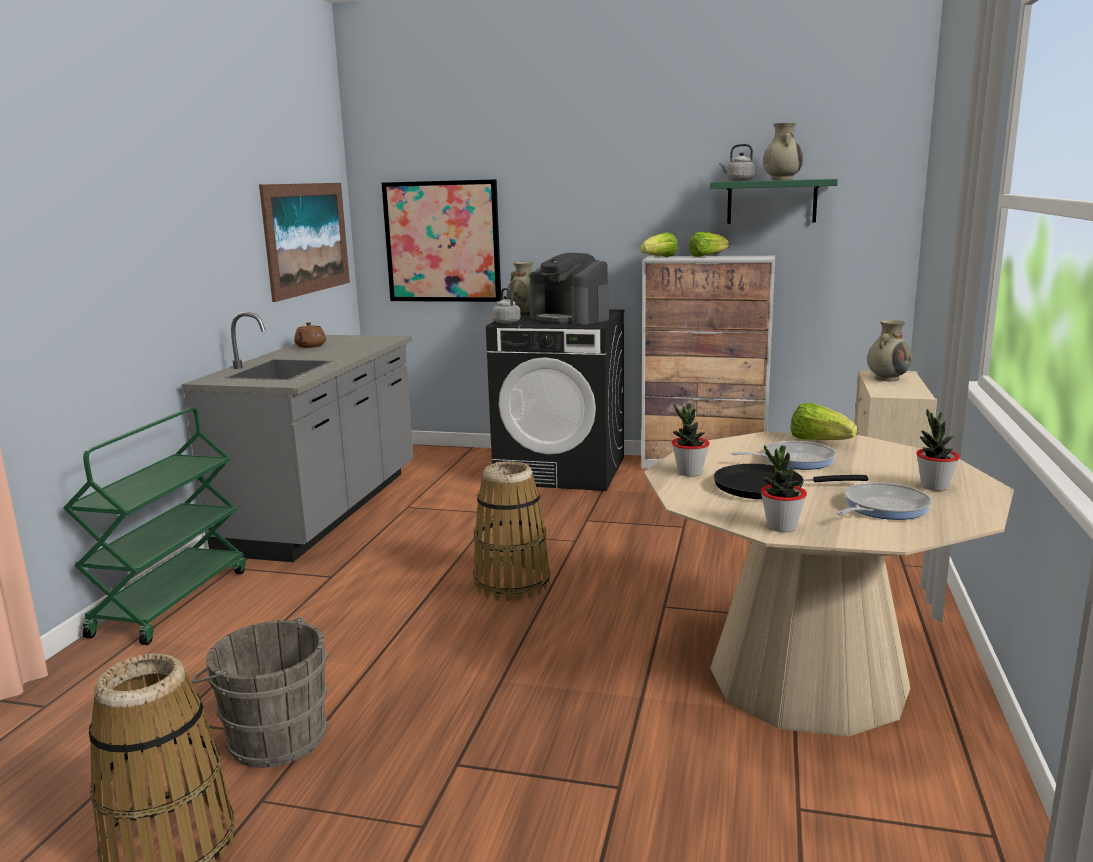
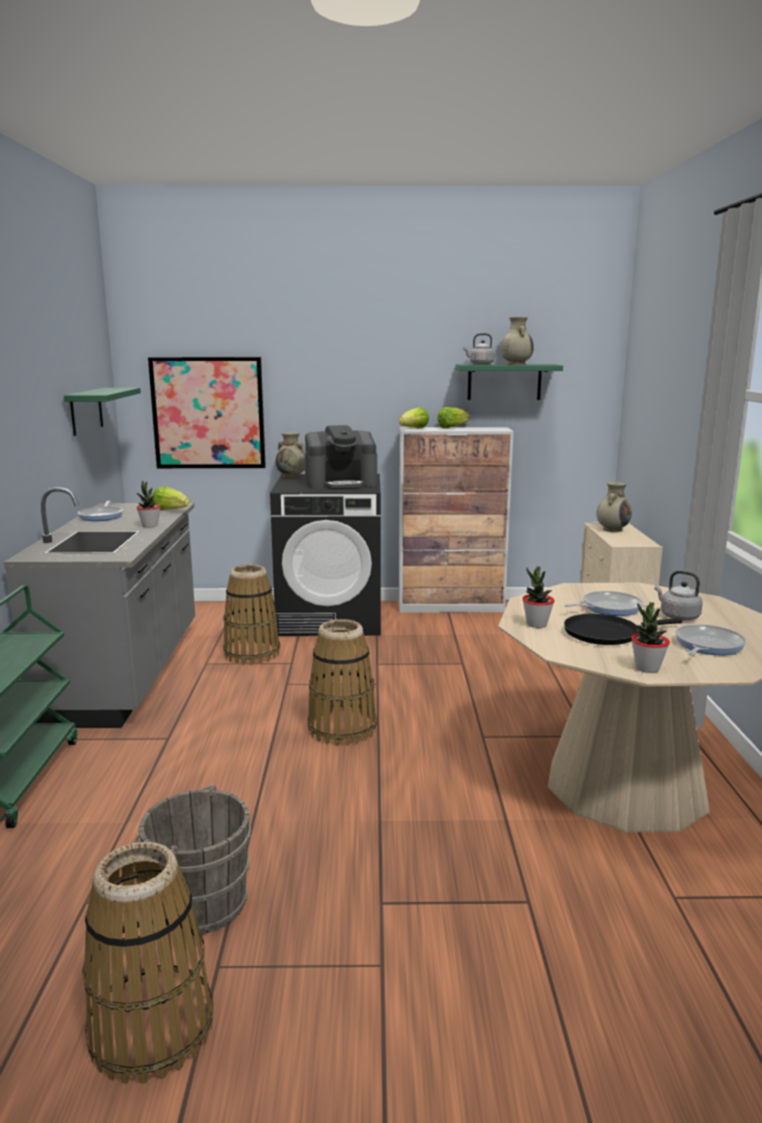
camera: 15 degrees left, 0 degrees up
picture [259,183,350,302] -> green shelf [64,388,141,436]
brown teapot [294,322,326,348] -> frying pan [78,501,123,521]
grey kettle [492,288,521,324] -> grey kettle moved to [655,571,703,620]
coffee machine [529,253,609,325] -> coffee machine turned 45 degrees counterclockwise [304,425,377,489]
lettuce [790,403,857,440] -> lettuce moved to [152,486,190,510]
potted plant [916,408,960,491] -> potted plant moved to [136,481,161,528]
none -> basket [223,564,280,665]

